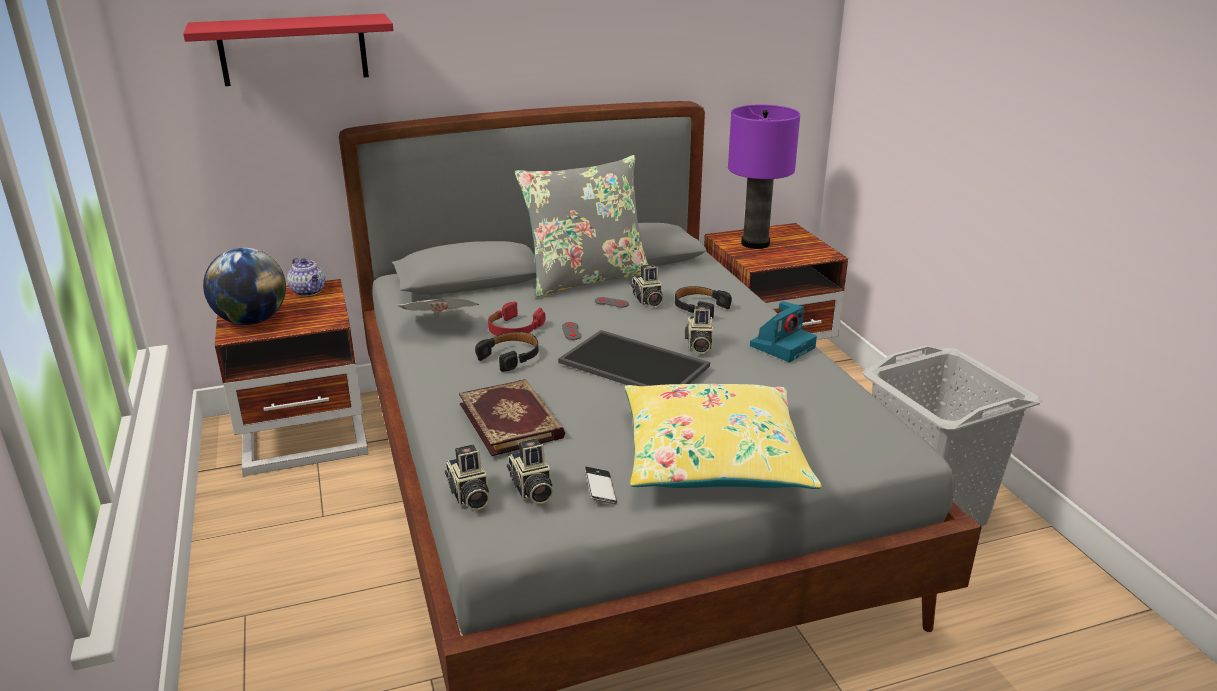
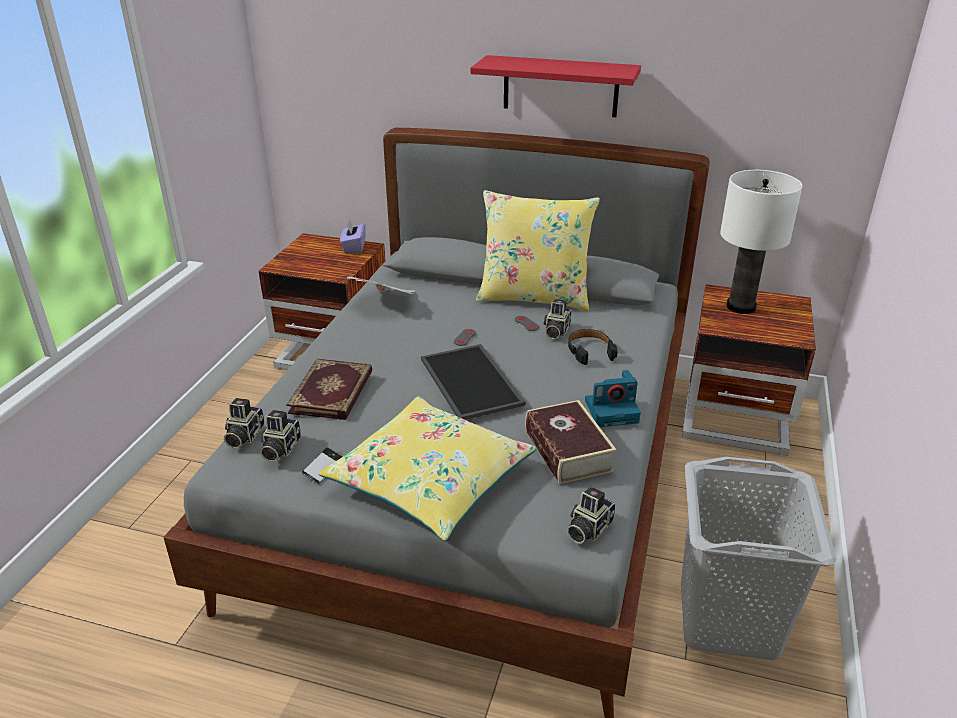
camera: 35 degrees right, 5 degrees up
red shelf [183,14,393,86] -> red shelf moved to [471,55,641,117]
globe [203,248,286,325] -> none
teapot [287,258,326,296] -> purple tissue box [340,220,366,253]
black headphones [475,332,538,372] -> none
red headphones [488,301,545,336] -> none
grey pillow [515,155,648,298] -> yellow pillow [476,190,600,311]
camera [685,306,713,354] -> camera moved to [567,486,616,544]
purple table lamp [728,104,800,249] -> white table lamp [720,170,803,314]
none -> book [525,400,617,484]

